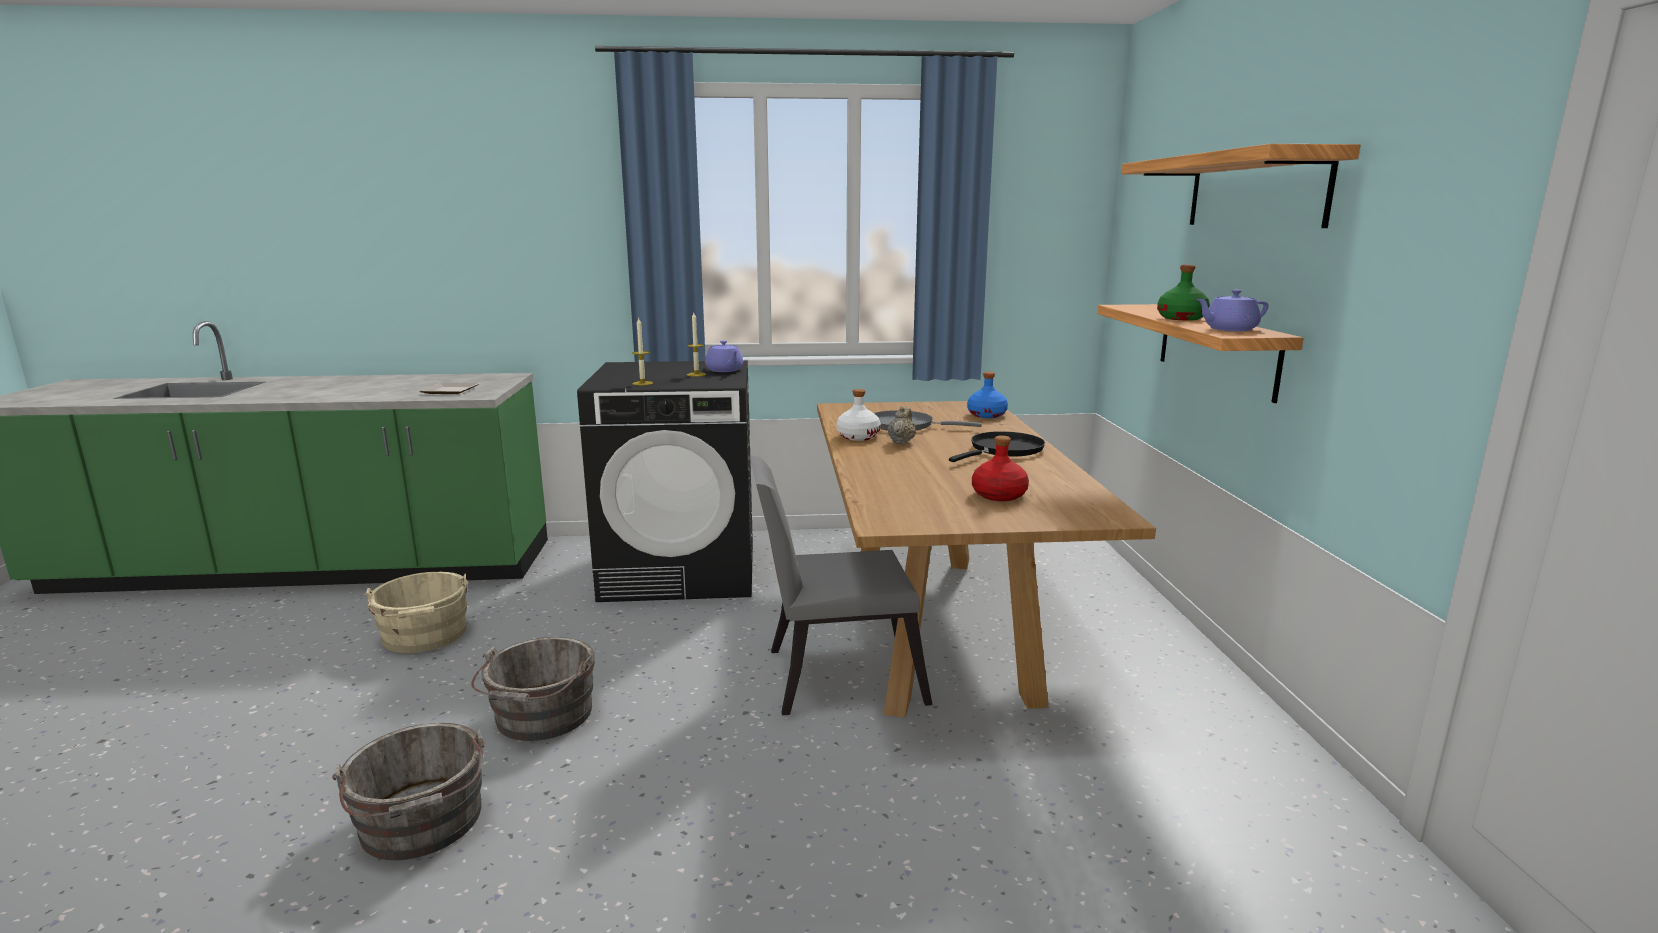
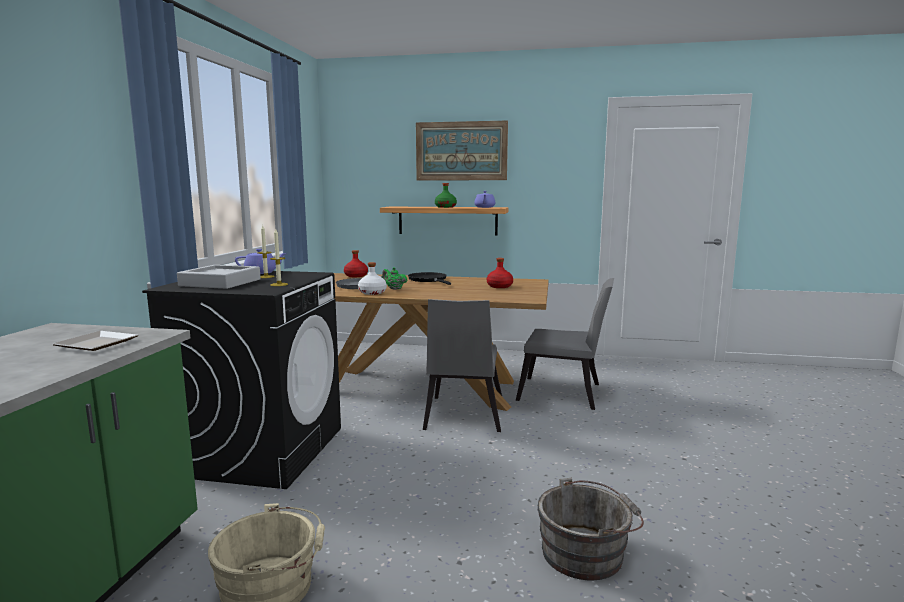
camera: 75 degrees left, 5 degrees down
grey bucket [471,637,595,741] -> none
beige teapot [888,406,916,444] -> green teapot [382,267,407,290]
blue bottle [967,372,1008,418] -> red bottle [344,250,368,277]
shelf [1121,144,1361,228] -> picture [416,121,508,180]
none -> grey tray [177,265,261,289]
none -> grey chair [516,278,614,410]

